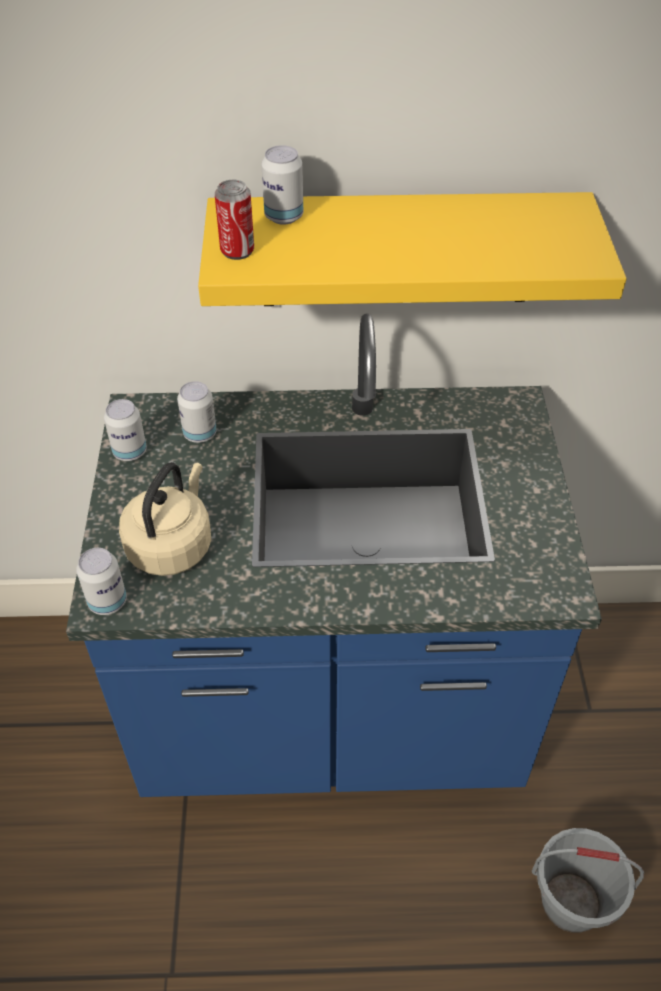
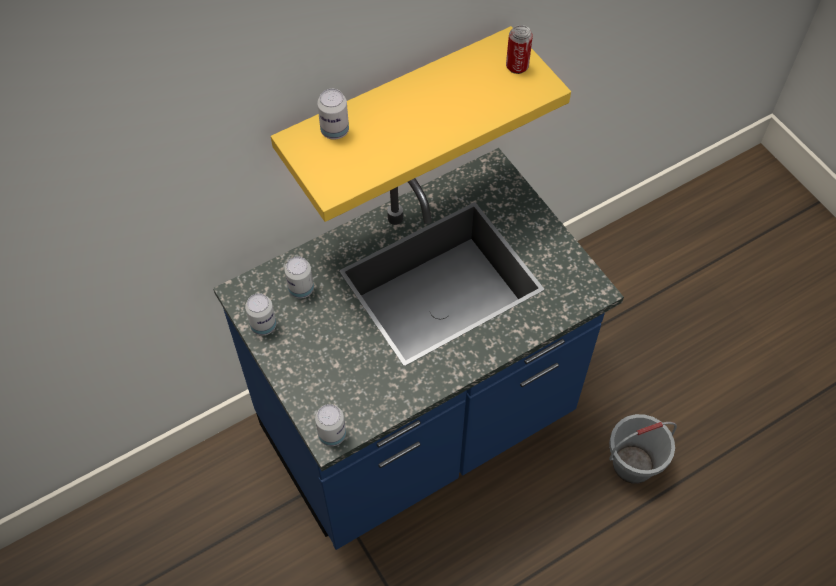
camera: 30 degrees left, 10 degrees up
beige kettle [119,462,211,576] -> none
can [215,180,254,260] -> can moved to [506,25,533,74]

